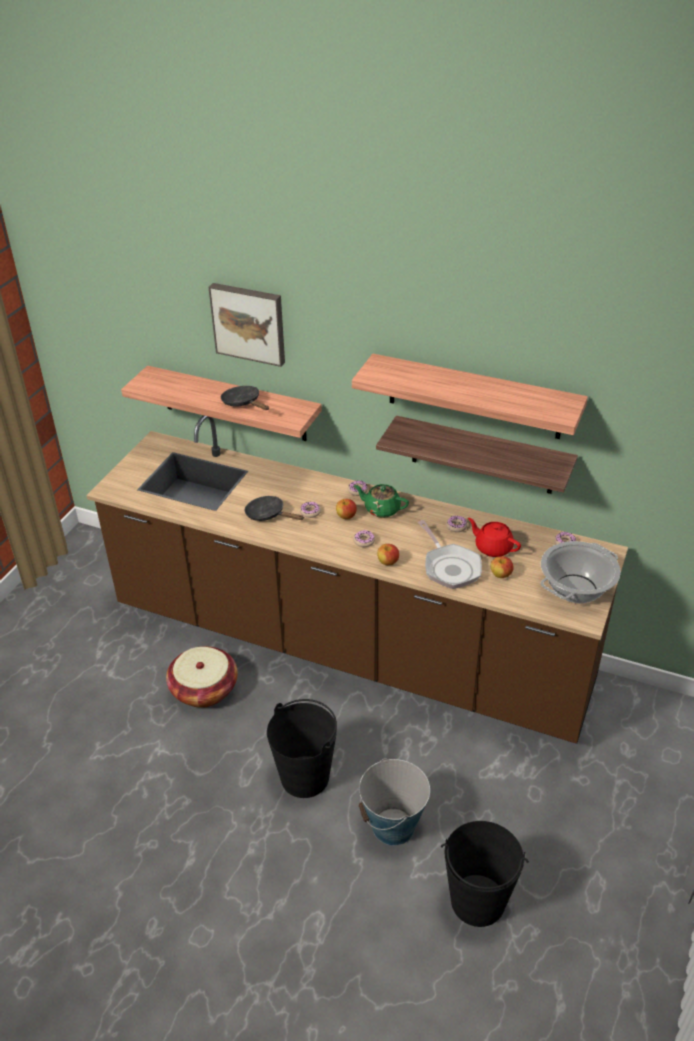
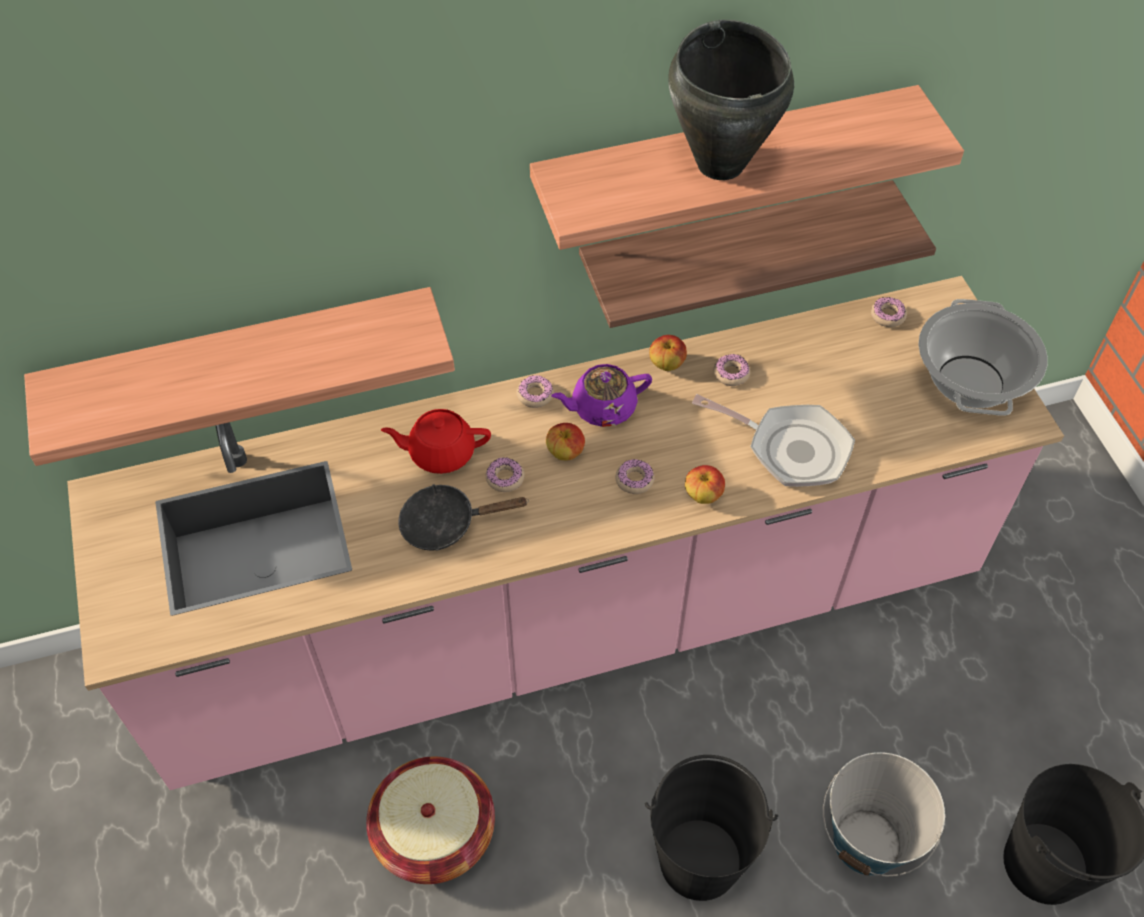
camera: 40 degrees left, 15 degrees up
brown counter [86,415,628,744] -> pink counter [67,276,1064,790]
picture [209,283,285,367] -> none
black frying pan [221,386,269,410] -> none
green teapot [354,484,409,518] -> purple teapot [551,364,652,427]
red teapot [468,518,521,557] -> red teapot moved to [381,409,491,474]
apple [490,556,514,578] -> apple moved to [649,335,687,371]
none -> black cooking pot [668,20,794,180]

